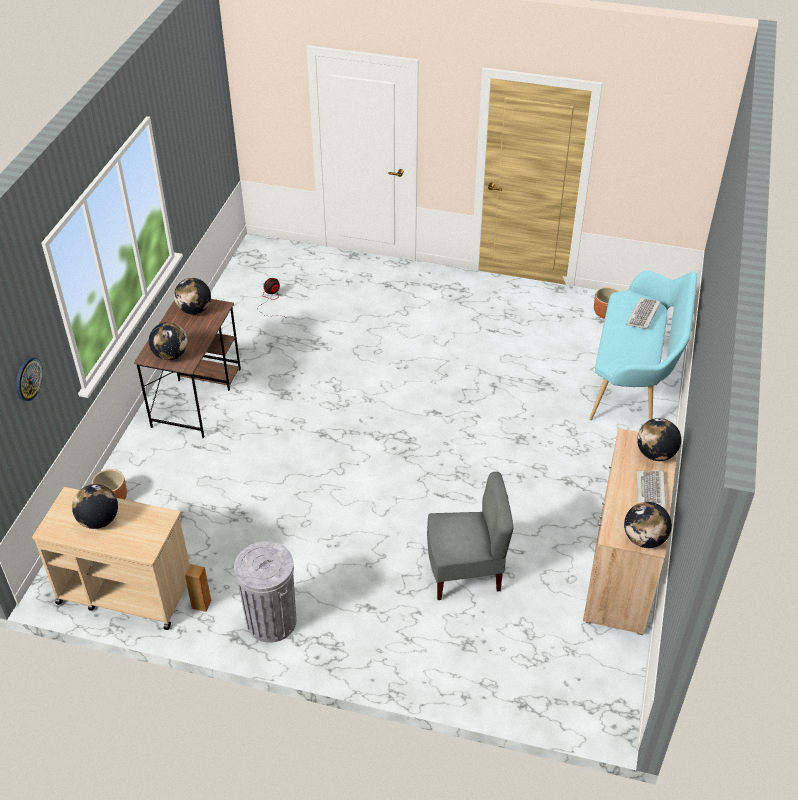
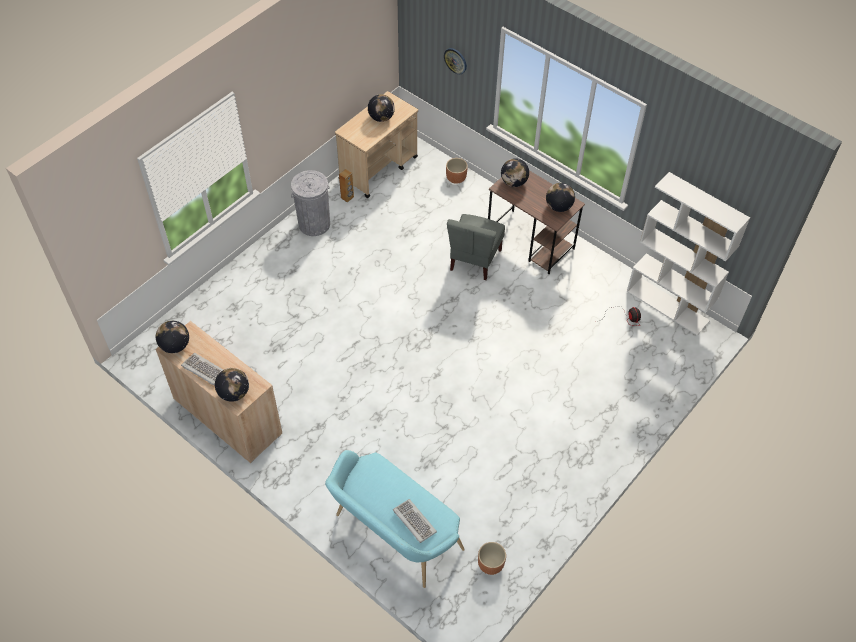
camera: 115 degrees right, 10 degrees up
grey chair [427,472,513,600] -> grey chair moved to [447,214,505,280]
none -> white bookcase [626,172,750,335]

